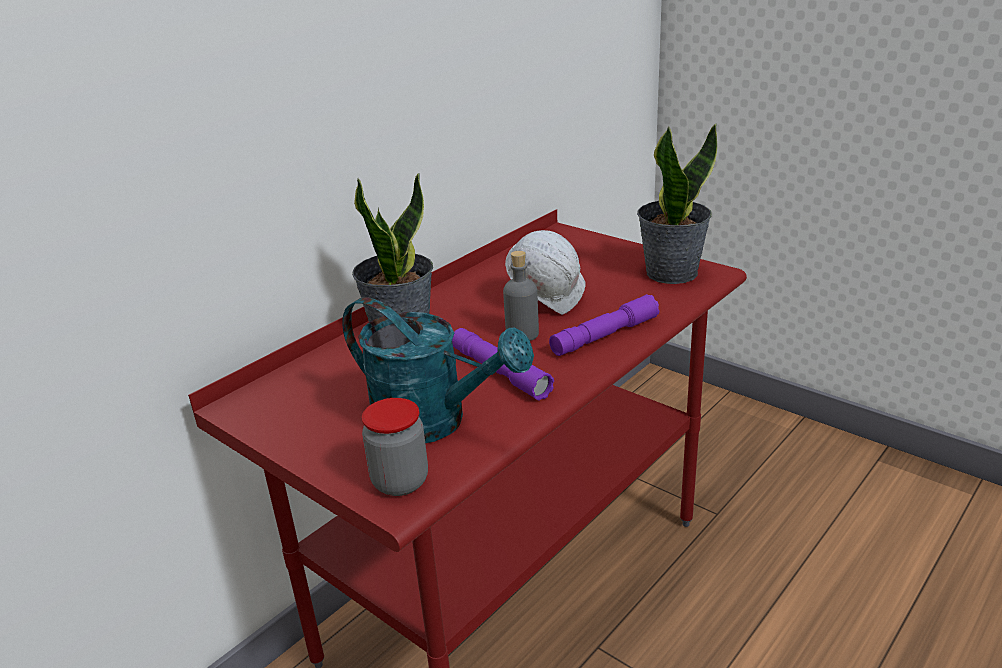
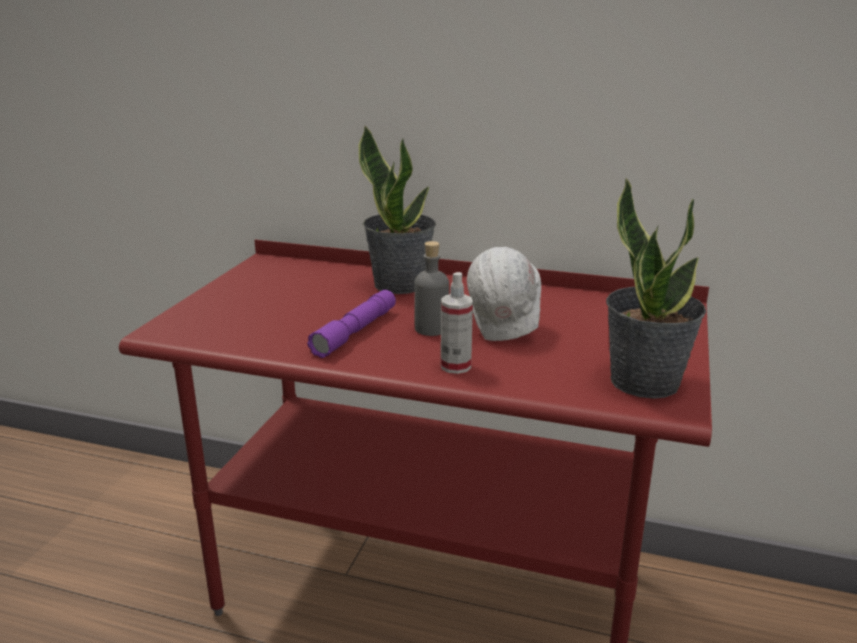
camera: 65 degrees right, 5 degrees down
turquoise watering can [342,297,534,443] -> none
jar [362,398,428,496] -> none
purple flashlight [549,294,660,356] -> spray bottle [441,272,473,374]

